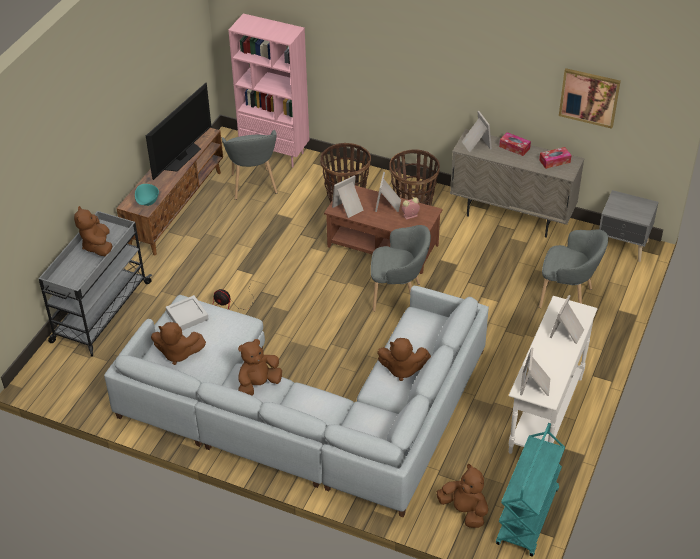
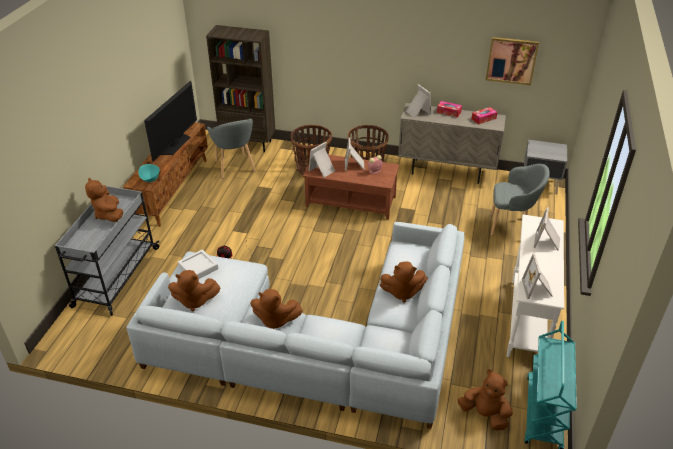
camera: 10 degrees left, 5 degrees down
pink bookcase [228,13,309,168] -> brown bookcase [206,25,275,152]
brown plush toy [238,339,282,396] -> brown plush toy turned 120 degrees counterclockwise [250,289,303,329]
grey armchair [371,225,431,312] -> none

